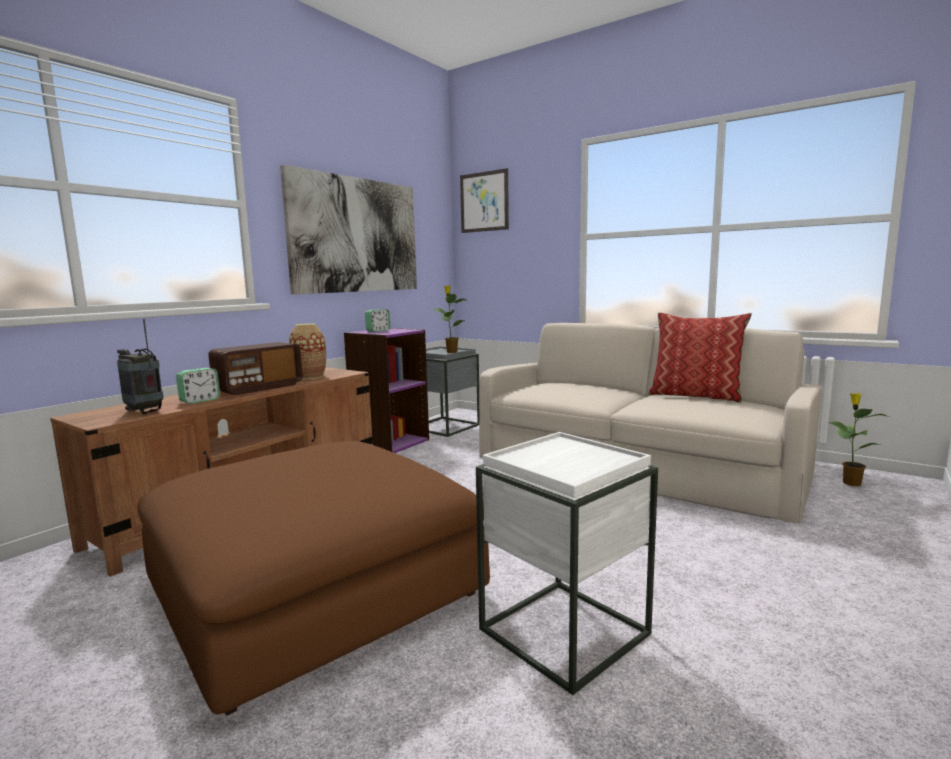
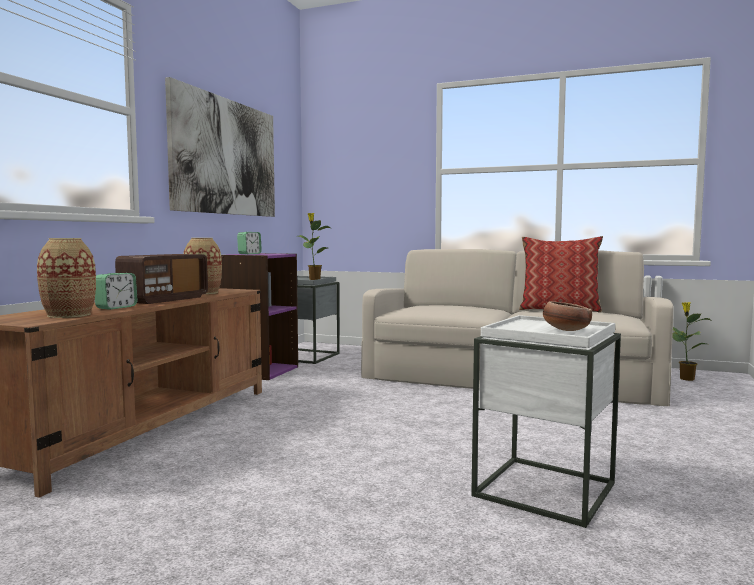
camera: 15 degrees left, 5 degrees down
radio [117,319,164,414] -> vase [37,238,96,318]
brown ottoman [137,441,490,716] -> none
picture [460,168,509,233] -> none
none -> bowl [543,301,592,331]

